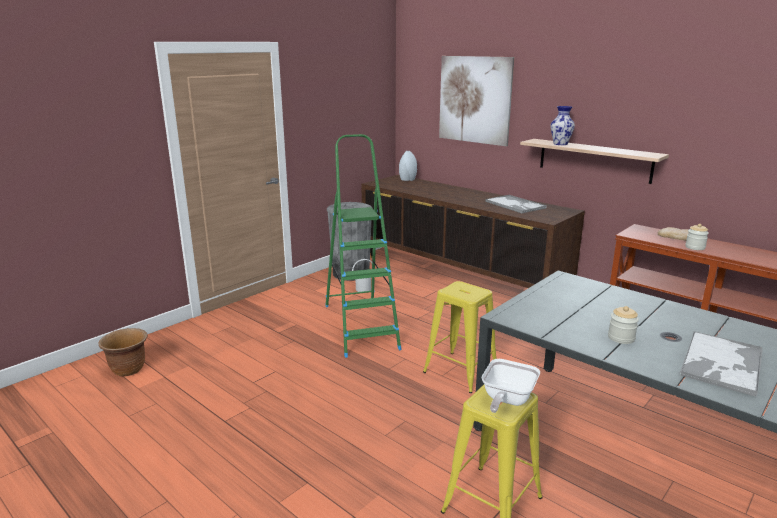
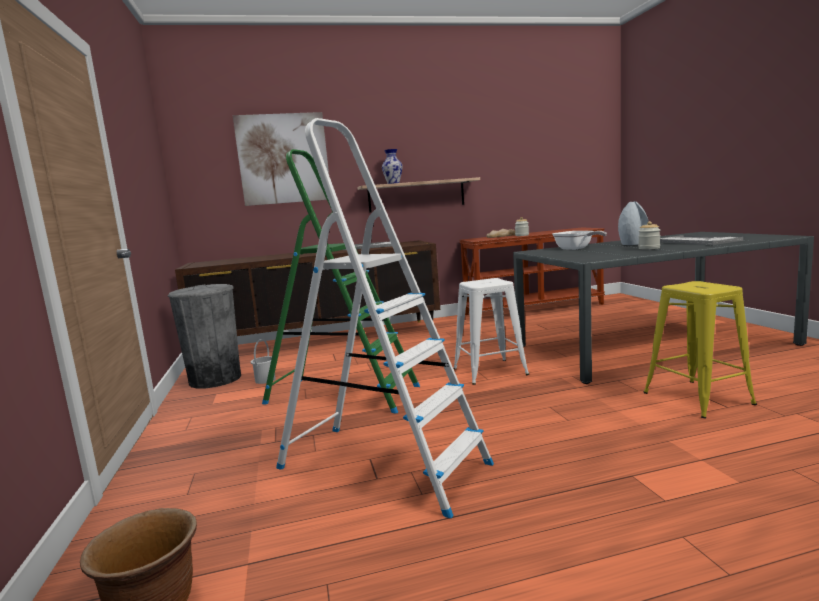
camera: 55 degrees left, 10 degrees down
grey vase [399,151,417,181] -> grey vase moved to [618,201,649,245]
yellow stool [423,281,497,393] -> white stool [453,278,529,385]
frying pan [482,359,540,413] -> frying pan moved to [552,231,607,250]
none -> white step ladder [276,118,494,518]

